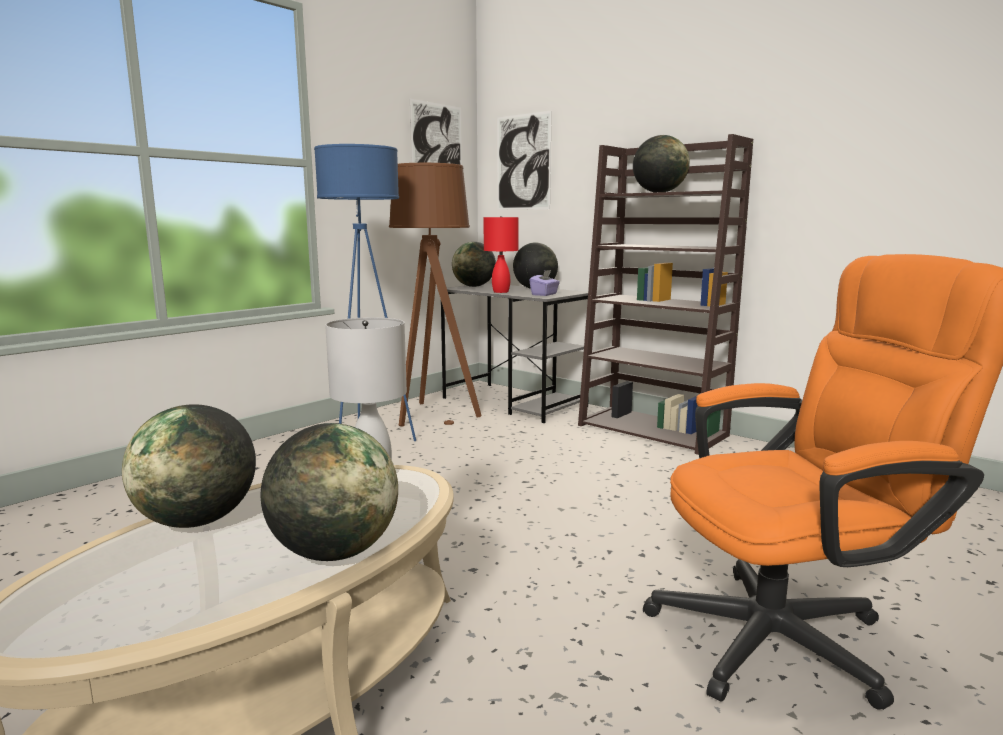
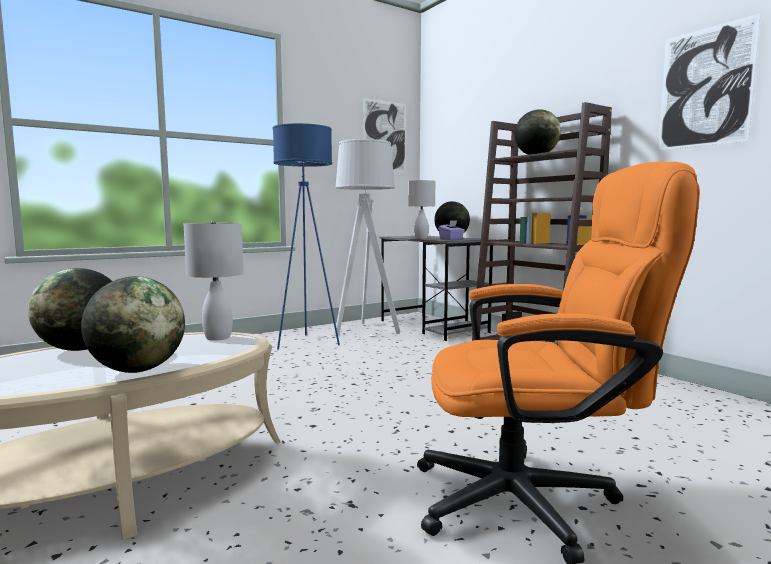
camera: 15 degrees right, 5 degrees down
brown floor lamp [389,163,481,427] -> grey floor lamp [335,139,401,337]
globe [452,242,496,287] -> none
red table lamp [484,216,519,293] -> white table lamp [408,180,435,239]
picture [497,111,552,210] -> picture moved to [658,13,761,150]

